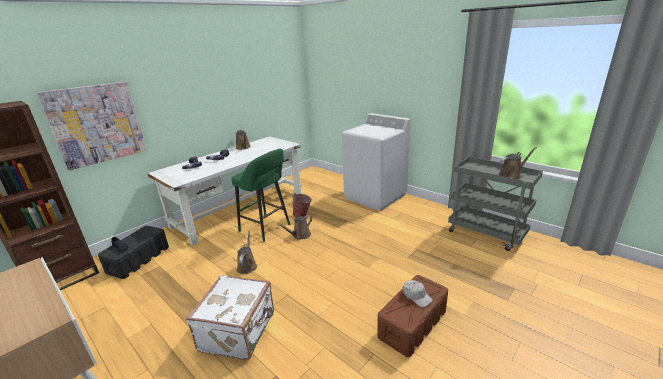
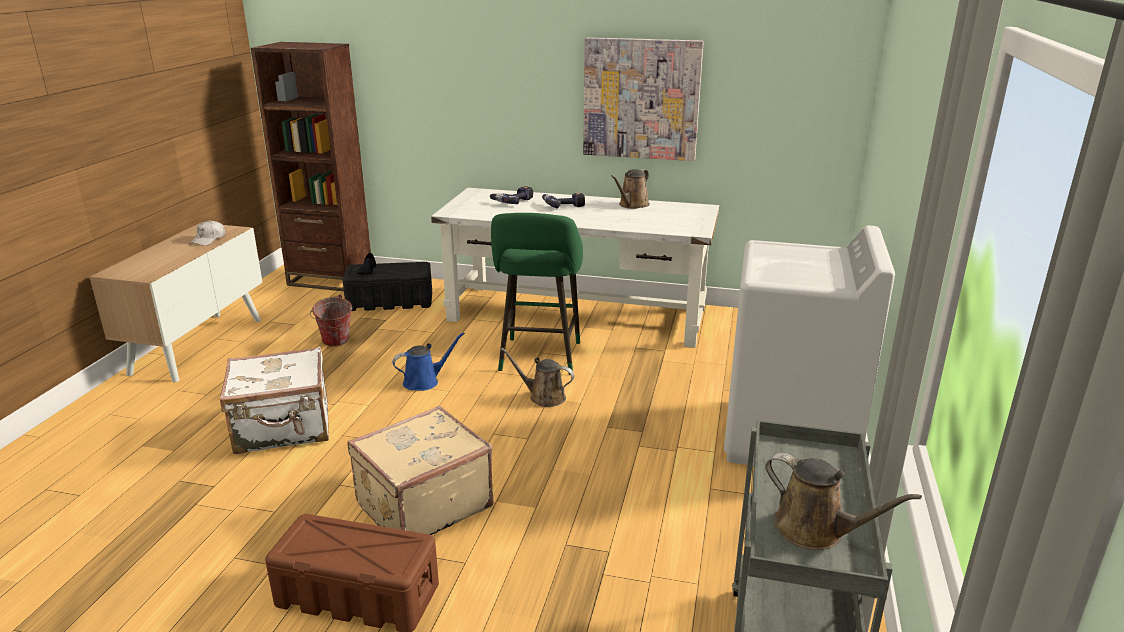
camera: 60 degrees right, 0 degrees up
picture [37,82,147,170] -> picture moved to [583,37,704,161]
brown watering can [237,231,257,274] -> blue watering can [392,332,465,391]
bucket [291,193,312,218] -> bucket moved to [310,295,352,347]
white cap [403,280,433,307] -> white cap moved to [190,220,225,246]
none -> beige suitcase [348,405,493,535]

